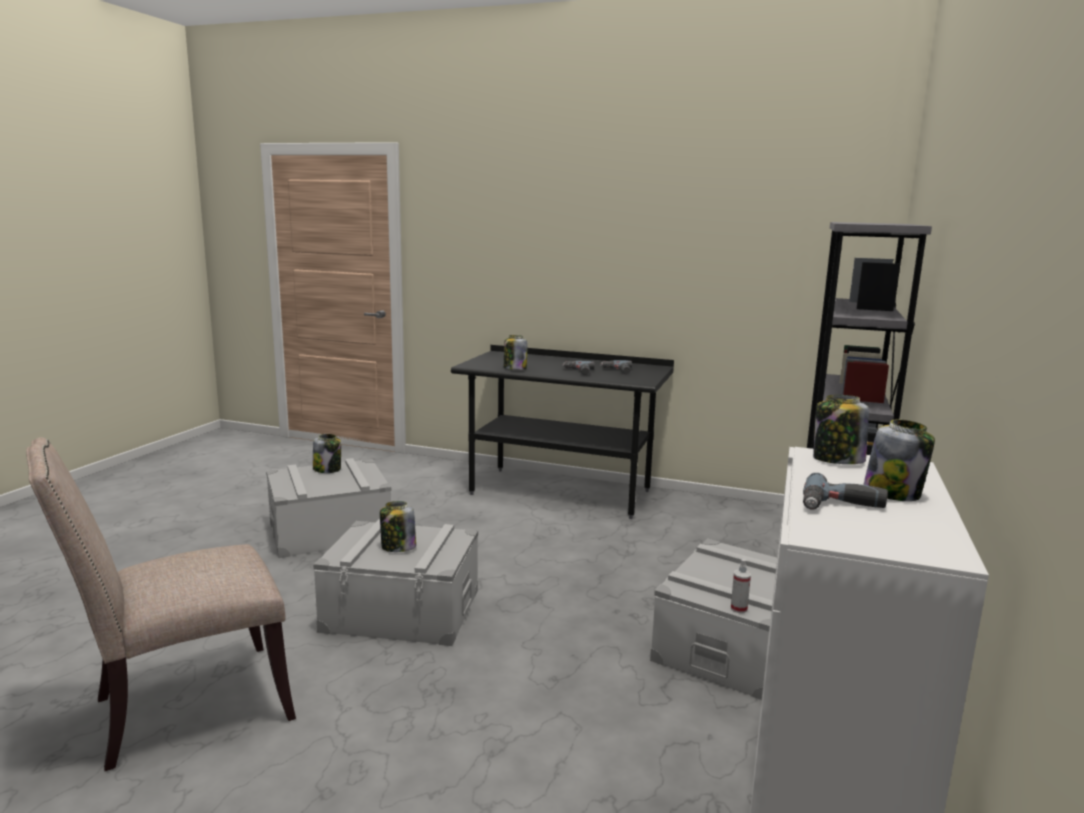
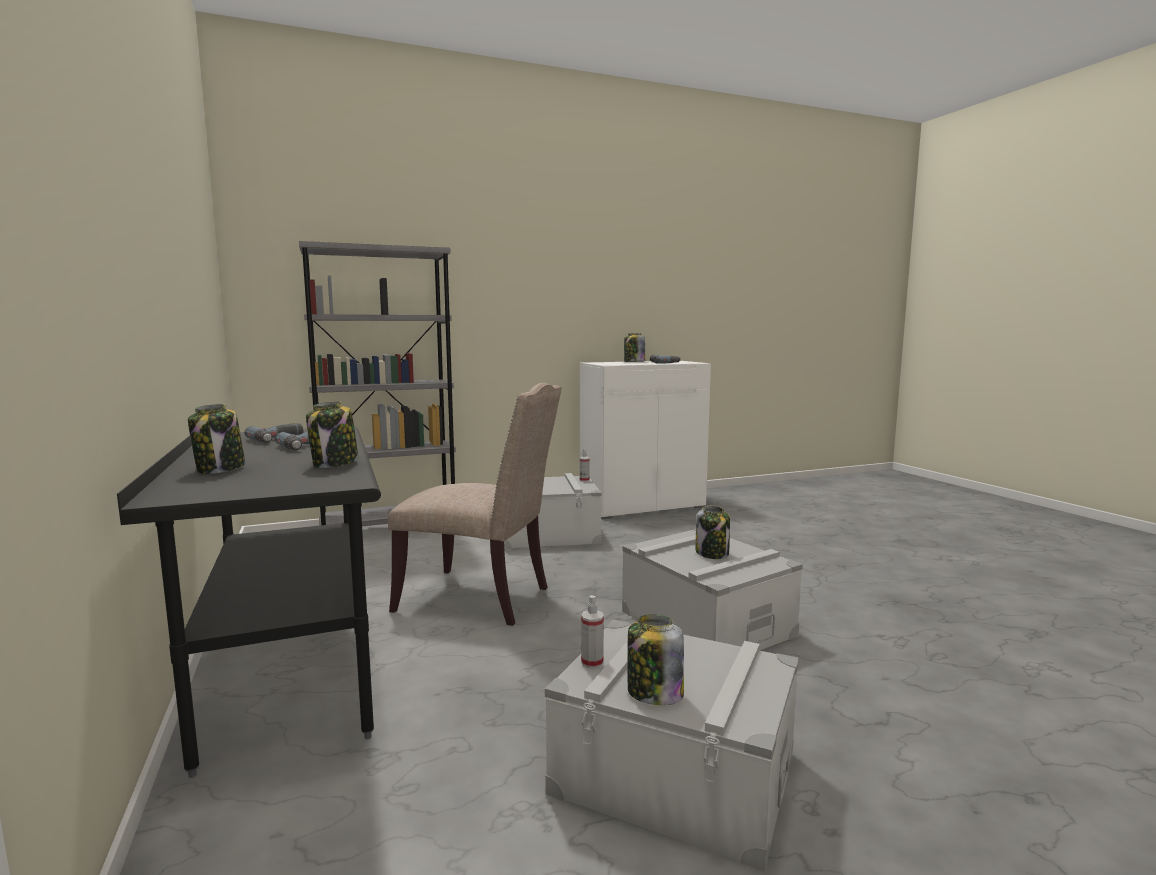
camera: 130 degrees left, 5 degrees down
beige chair [26,437,296,771] -> beige chair moved to [388,383,561,626]
jar [813,395,869,464] -> jar moved to [188,404,245,474]
none -> spray bottle [581,595,604,669]

